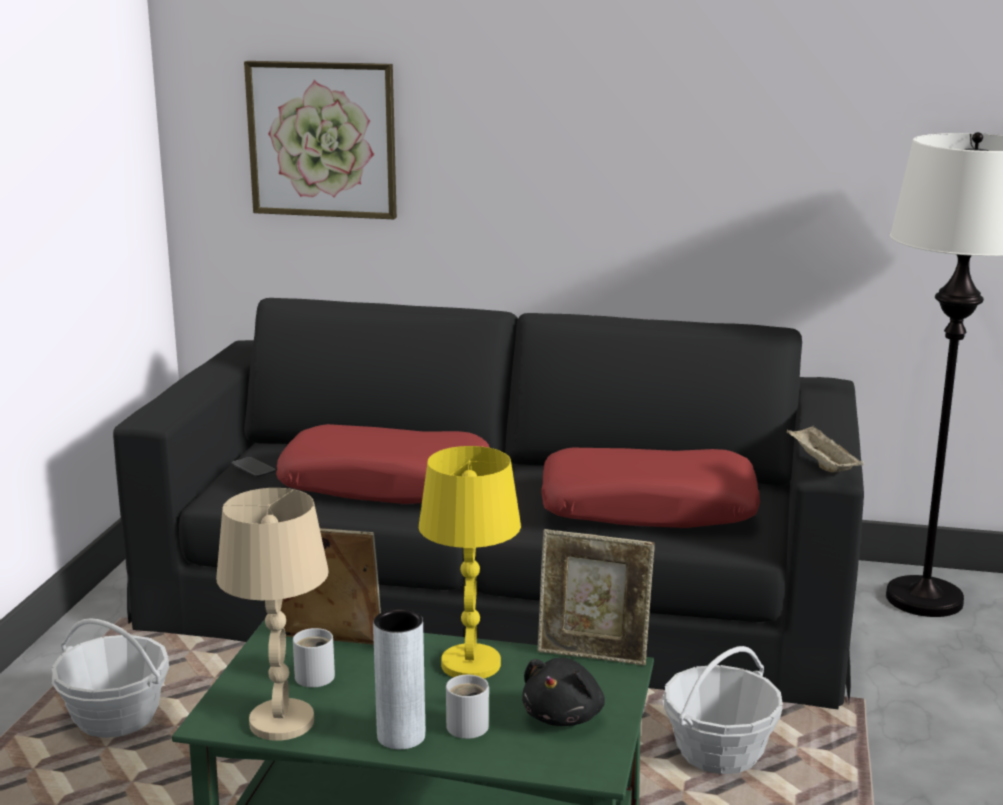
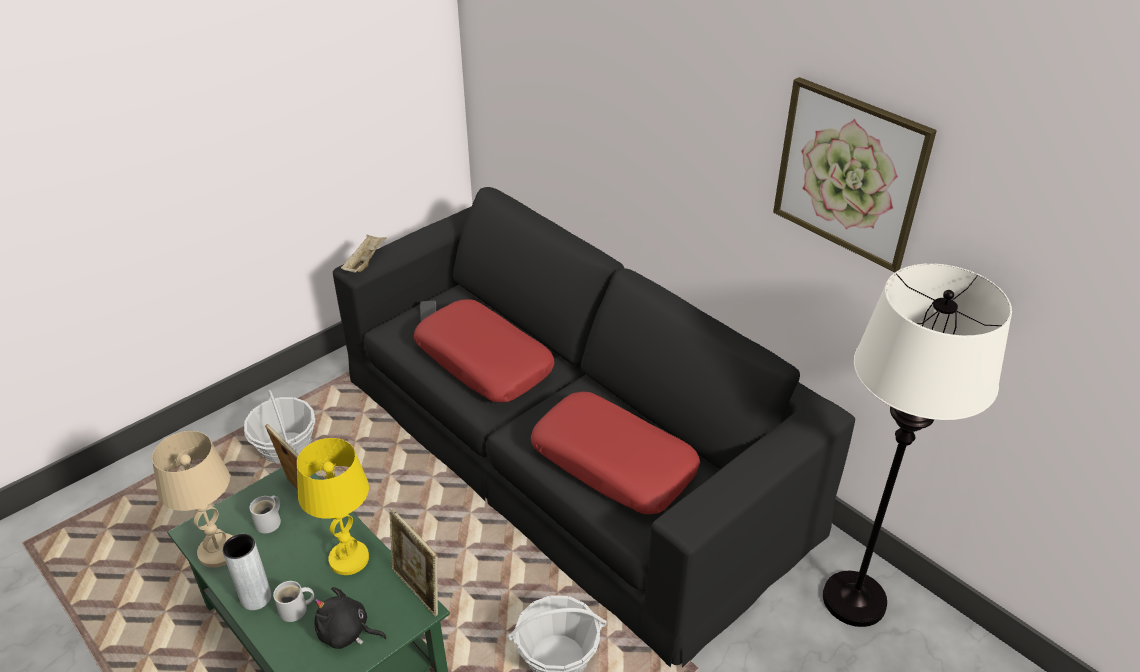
camera: 35 degrees right, 20 degrees up
picture [244,61,397,219] -> picture moved to [773,77,937,272]
black plush toy [522,658,605,726] -> black plush toy turned 45 degrees clockwise [315,587,387,649]
beige tray [786,425,864,472] -> beige tray moved to [341,234,387,273]

